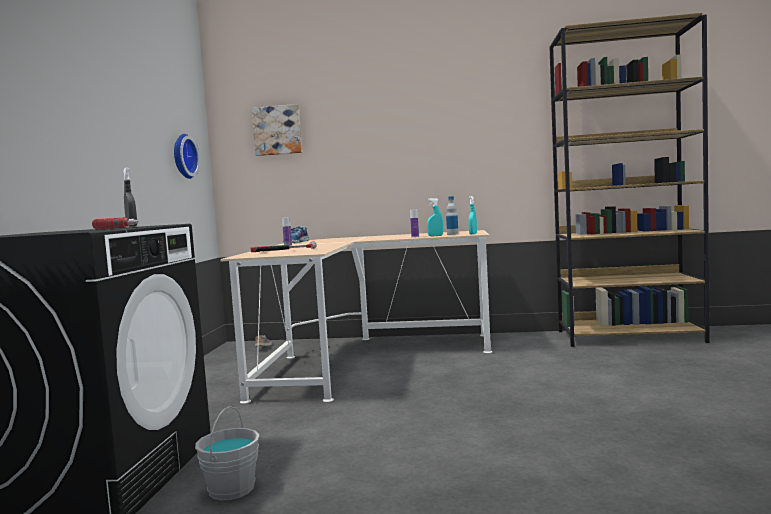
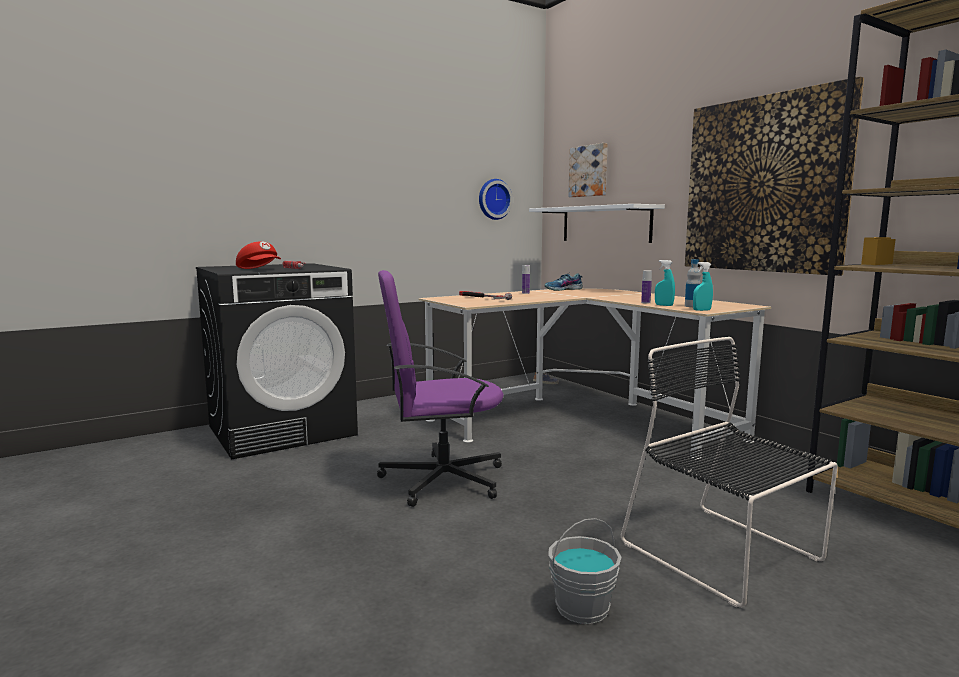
camera: 50 degrees right, 5 degrees up
grey spray bottle [123,167,137,227] -> none
grey bucket [195,406,259,501] -> grey bucket moved to [548,518,622,624]
none -> red cap [236,241,281,269]
none -> purple office chair [377,270,504,507]
none -> white shelf [529,204,665,243]
none -> black chair [621,337,838,608]
none -> picture [685,77,864,276]

